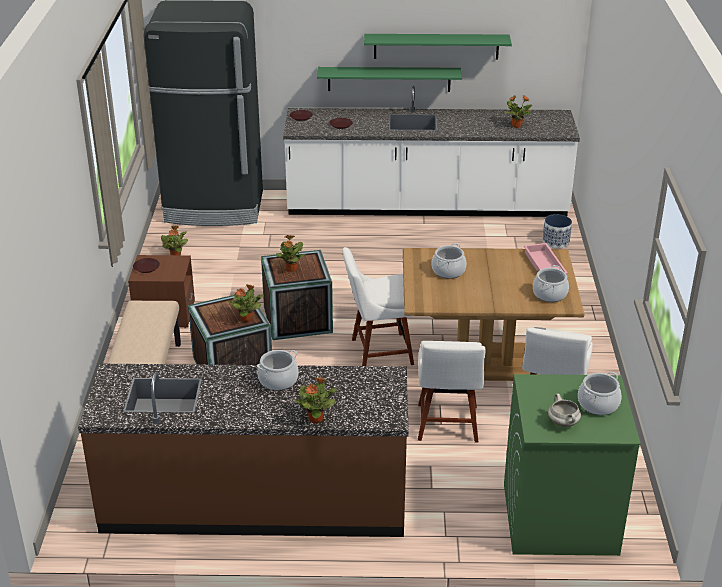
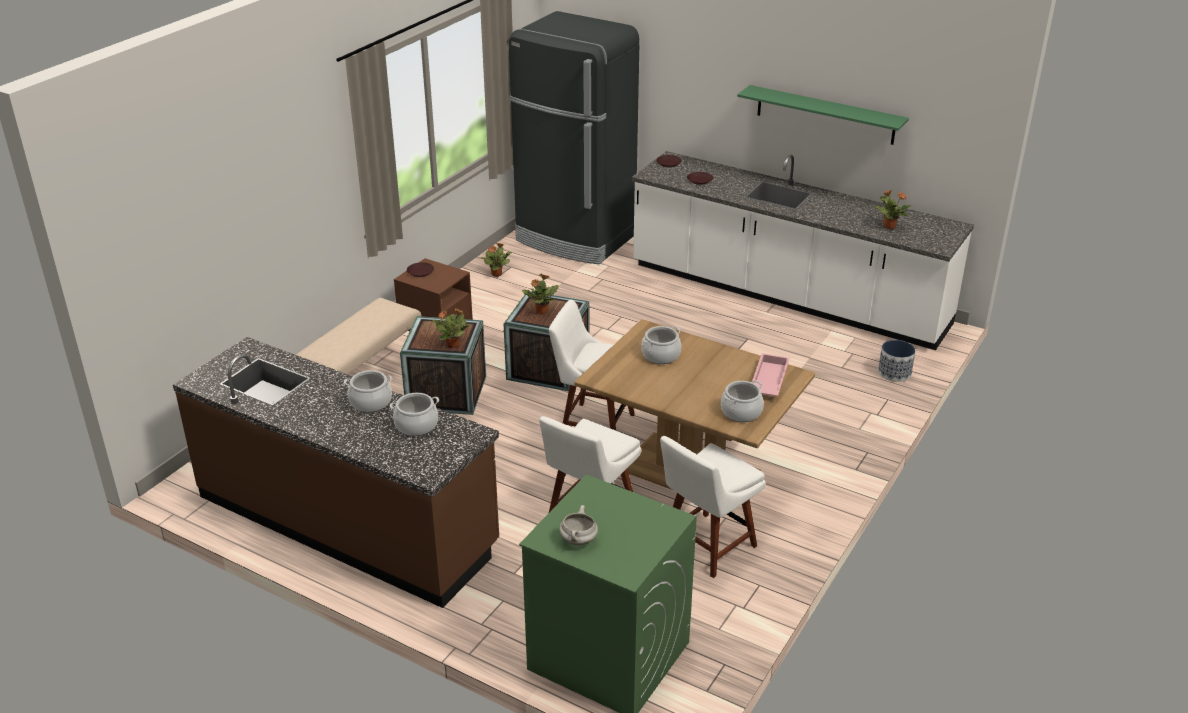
camera: 30 degrees right, 0 degrees up
potted plant [295,377,338,424] -> none
green shelf [317,67,462,92] -> none
cooking pot [578,372,621,415] -> cooking pot moved to [390,393,439,436]

